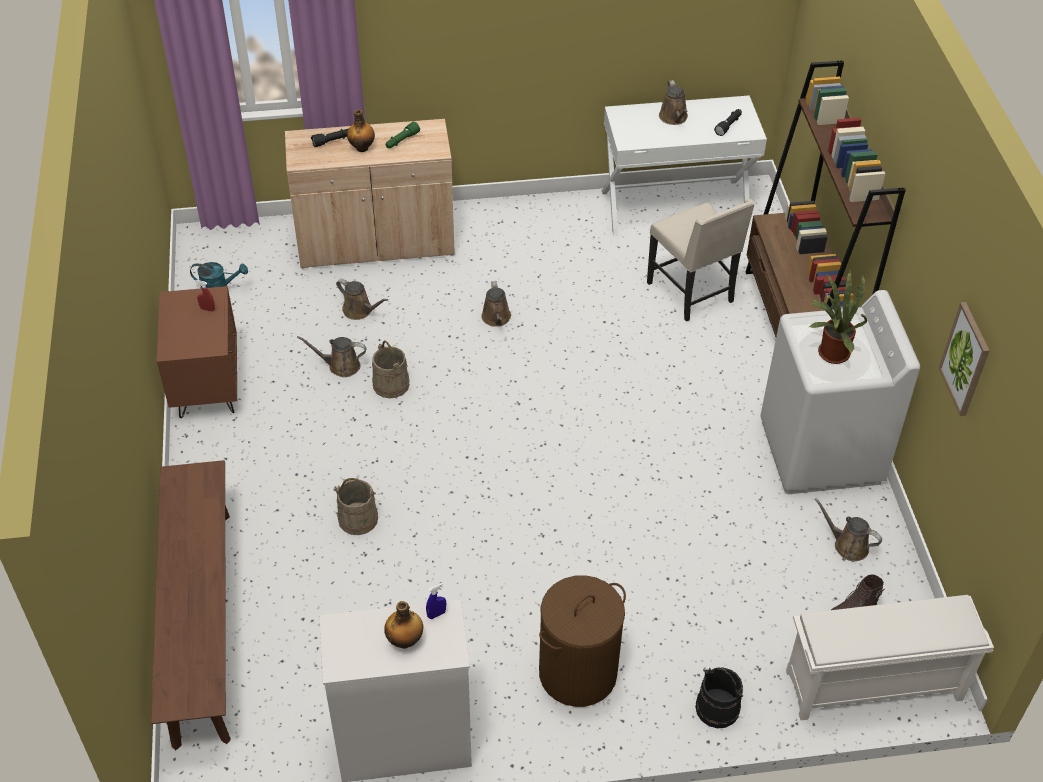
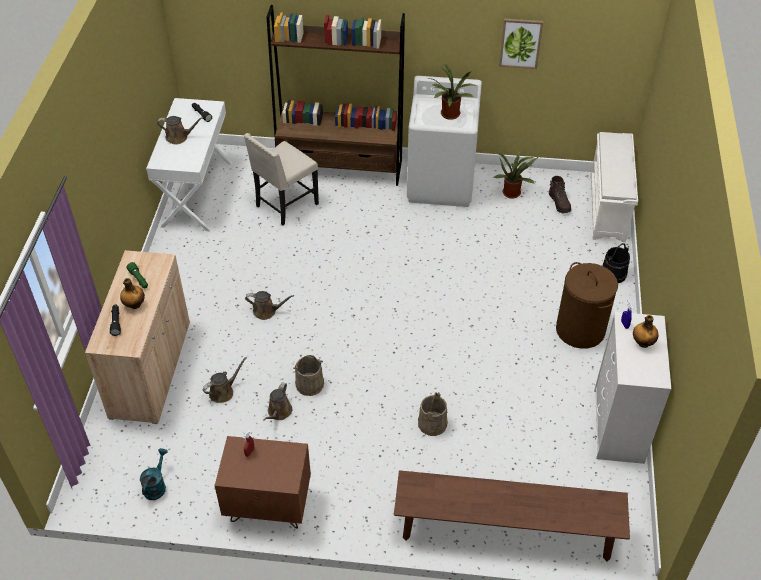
camera: 75 degrees left, 0 degrees up
beige chair [647,199,755,322] -> beige chair turned 150 degrees clockwise [244,133,319,225]
brown watering can [814,498,882,561] -> potted plant [493,151,538,199]

